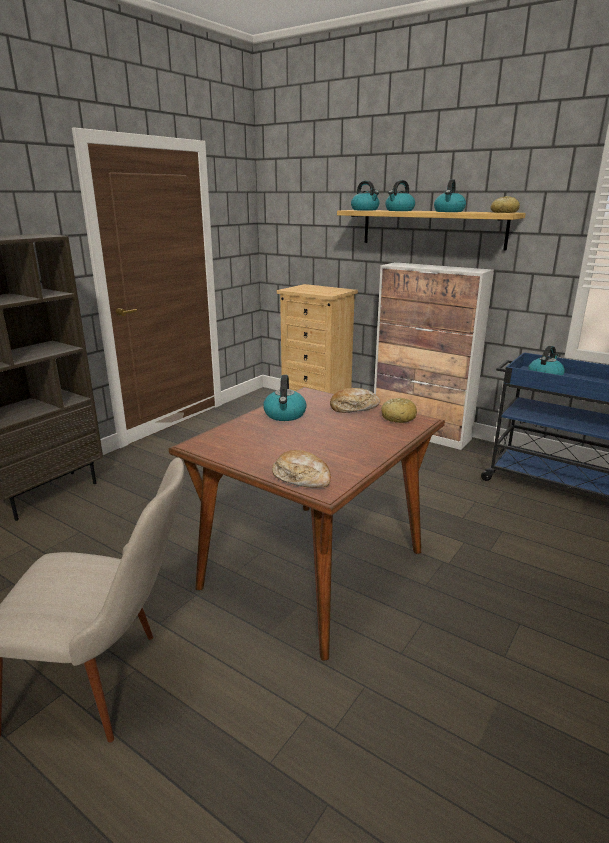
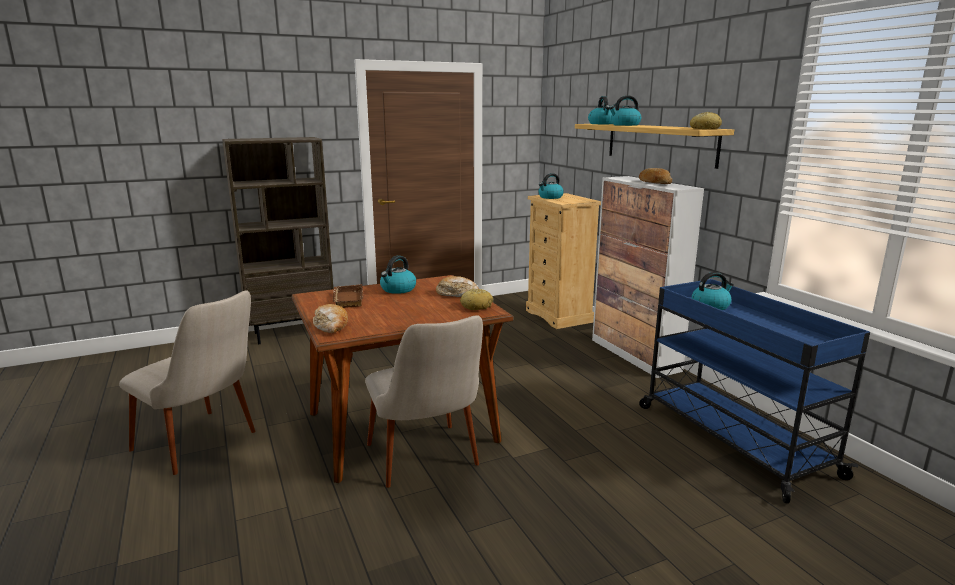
camera: 30 degrees right, 5 degrees down
kettle [434,179,466,212] -> kettle moved to [538,173,564,199]
none -> brown tray [332,284,364,308]
none -> beige chair [365,315,483,488]
none -> bread [639,168,672,184]

